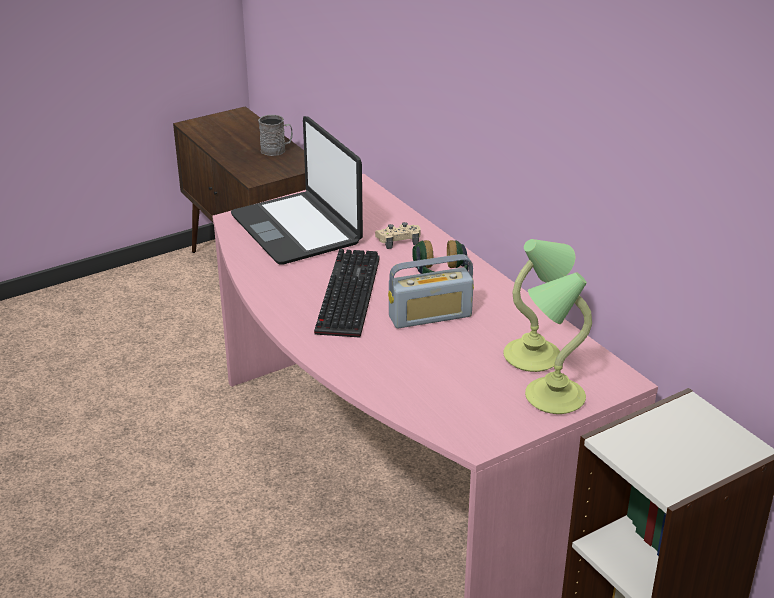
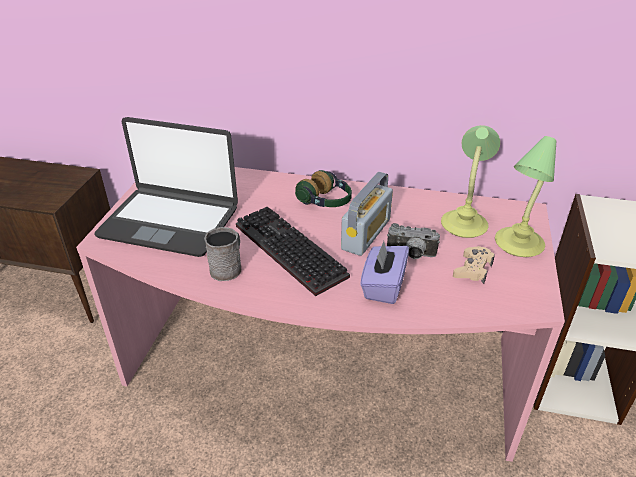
camera: 45 degrees left, 5 degrees up
grey mug [258,115,293,156] -> grey mug moved to [204,227,241,281]
beige game controller [375,222,421,249] -> beige game controller moved to [453,246,495,284]
none -> purple tissue box [360,241,409,304]
none -> camera [387,223,440,259]

